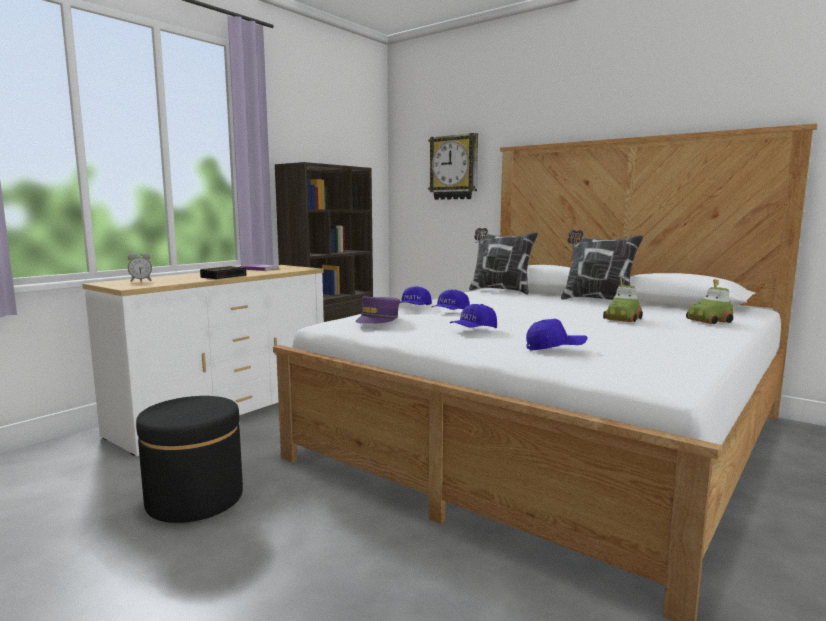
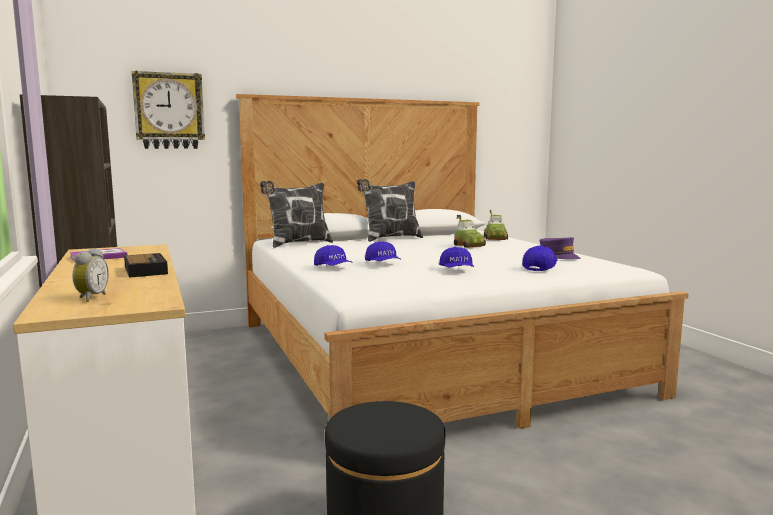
camera: 60 degrees left, 0 degrees up
purple cap [355,297,400,324] -> purple cap moved to [539,237,581,259]

